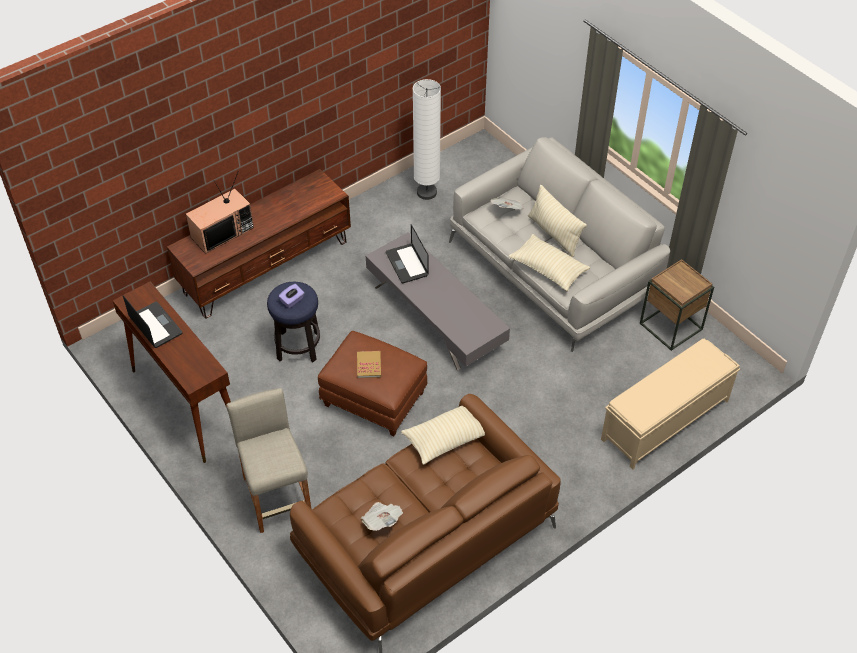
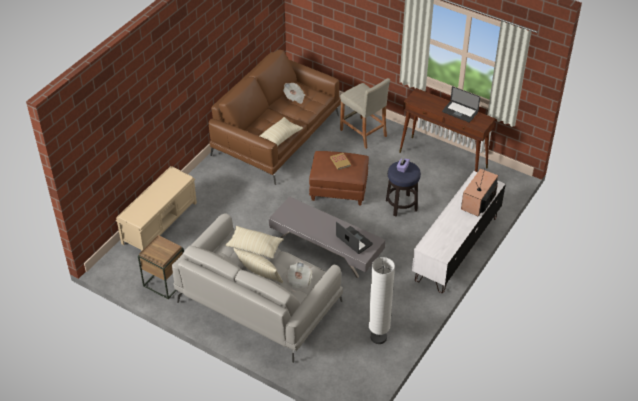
camera: 160 degrees right, 5 degrees down
brown tv stand [167,169,351,319] -> white tv stand [412,171,506,293]

